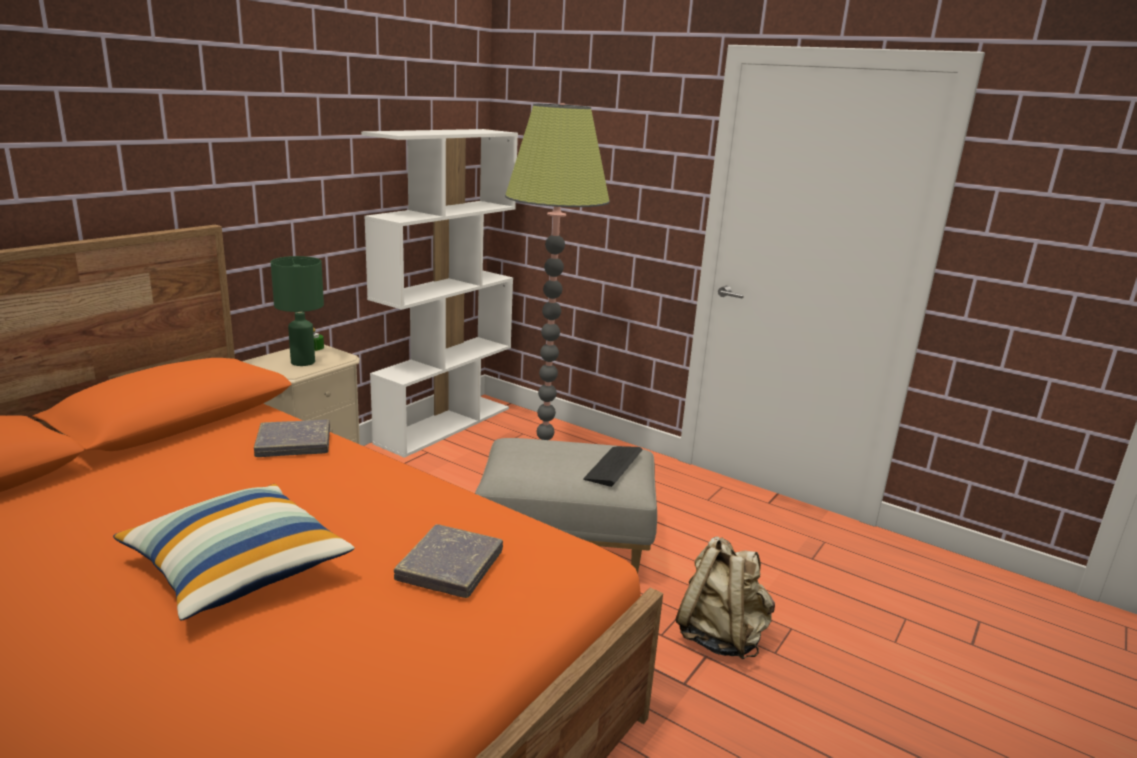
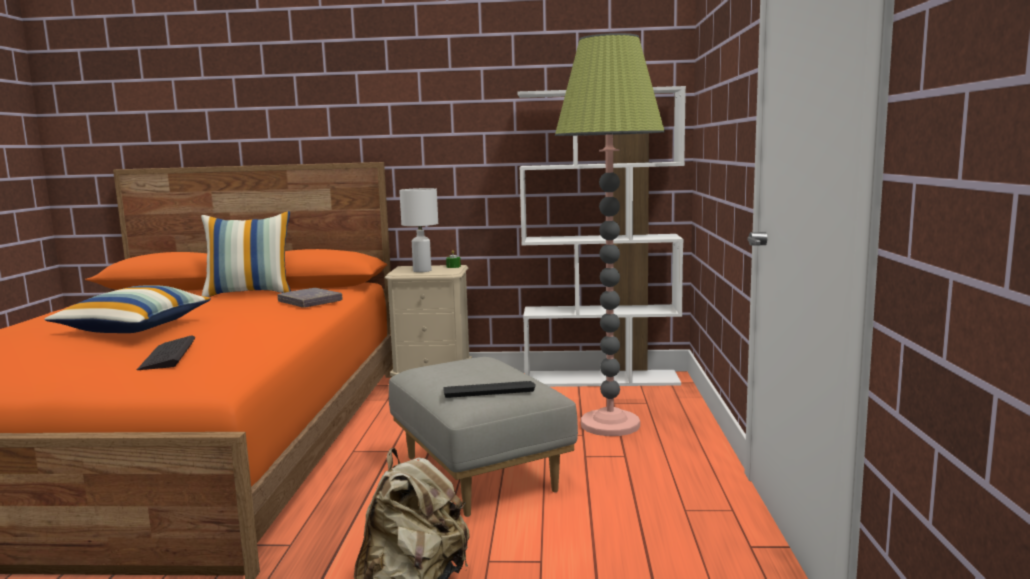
camera: 60 degrees right, 10 degrees down
green table lamp [271,256,324,366] -> white table lamp [399,188,438,272]
grey book [394,524,503,598] -> keyboard [137,335,195,370]
none -> pillow [201,211,291,297]

